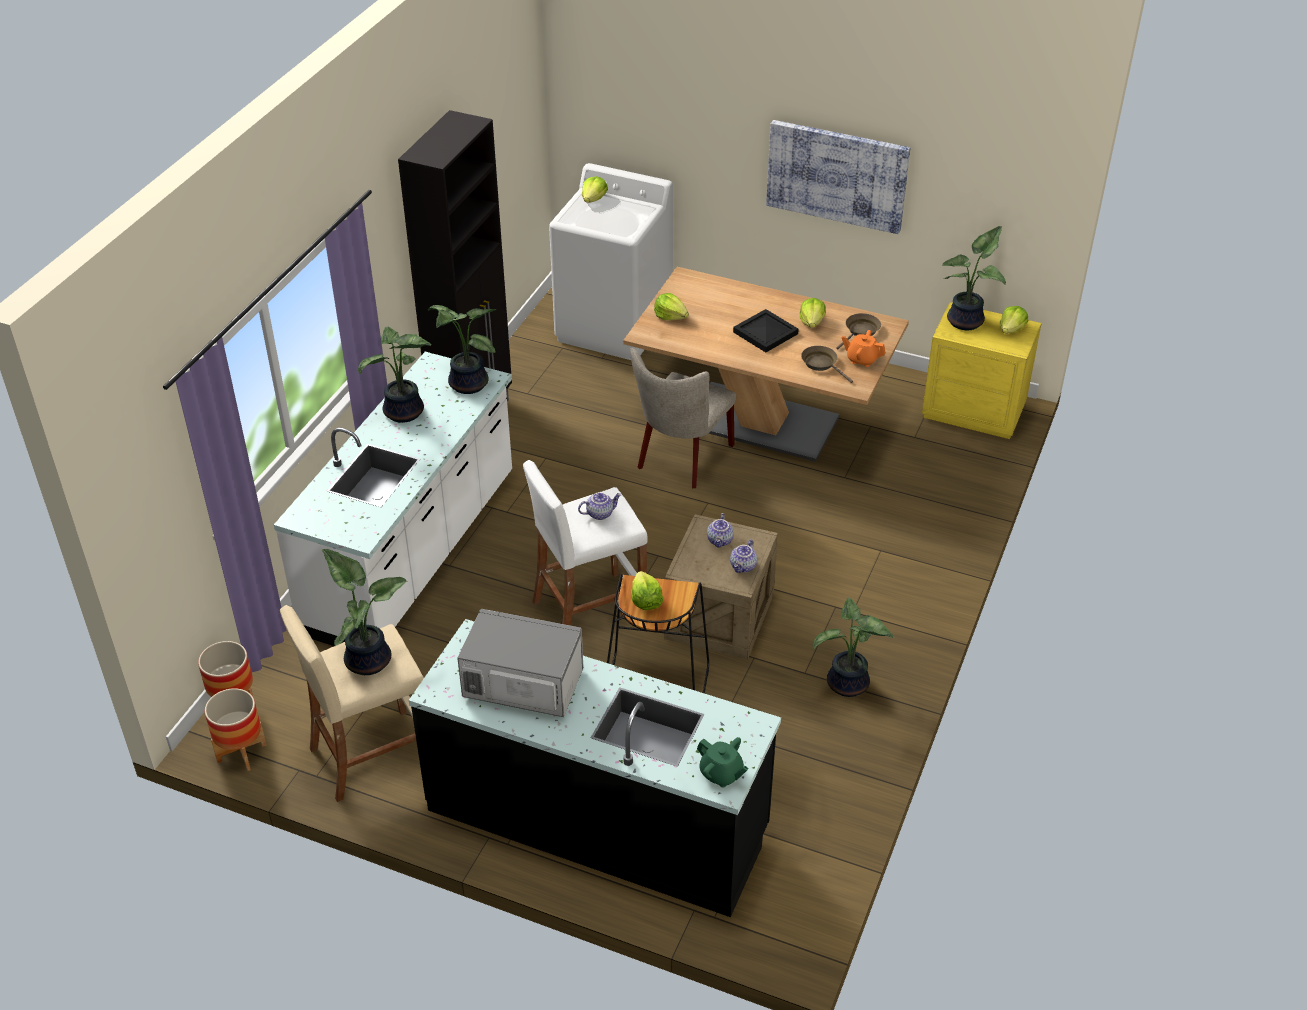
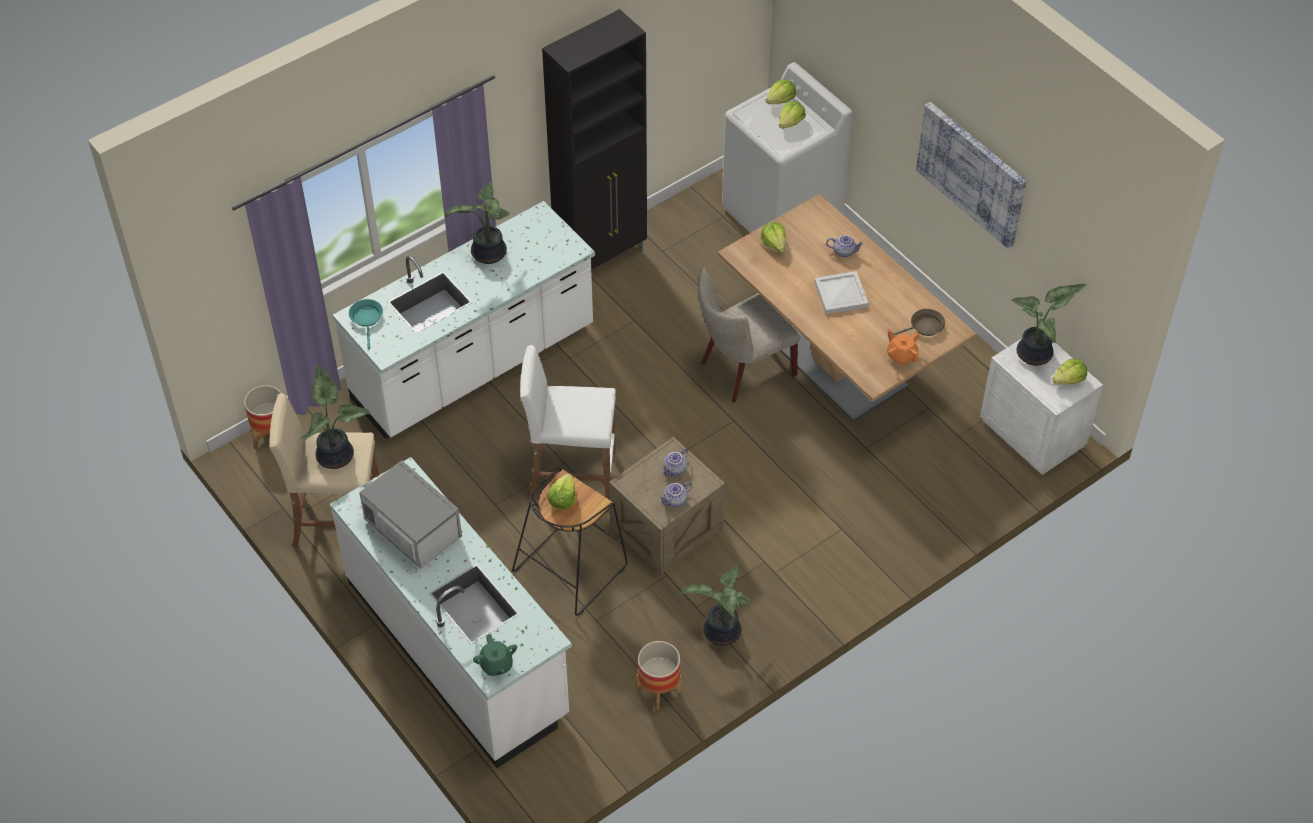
camera: 30 degrees right, 10 degrees up
planter [205,688,267,771] -> planter moved to [637,641,681,710]
black counter [409,619,781,917] -> white counter [330,457,572,768]
potted plant [428,305,497,394] -> none
teapot [578,492,621,520] -> teapot moved to [826,235,864,257]
black tray [733,309,799,352] -> white tray [814,271,869,314]
lettuce [799,298,826,328] -> lettuce moved to [779,101,806,129]
brown frying pan [801,346,853,383] -> none
yellow nightstand [922,302,1042,439] -> white nightstand [980,338,1103,475]
none -> turquoise frying pan [349,299,383,349]

